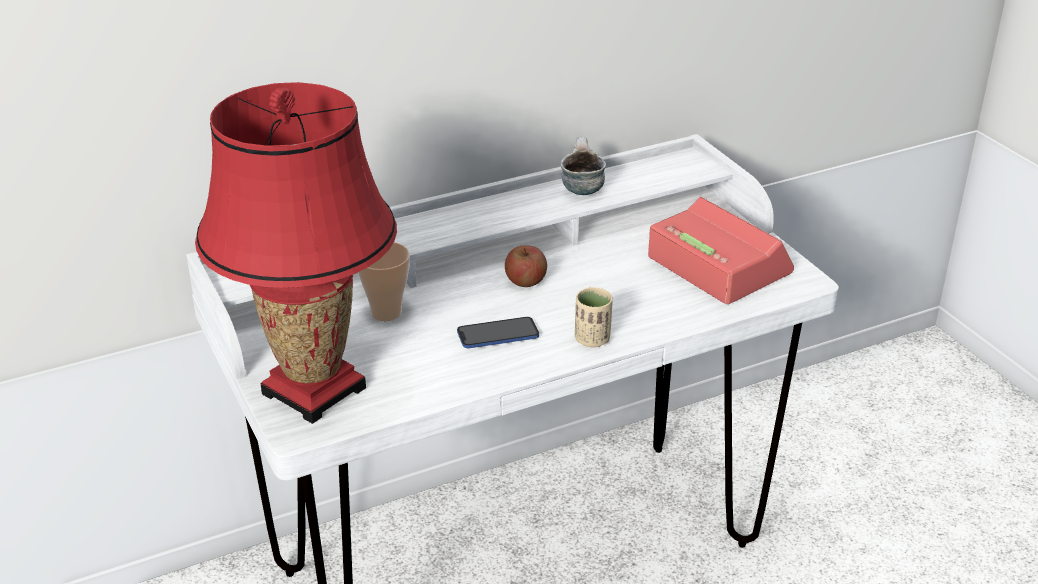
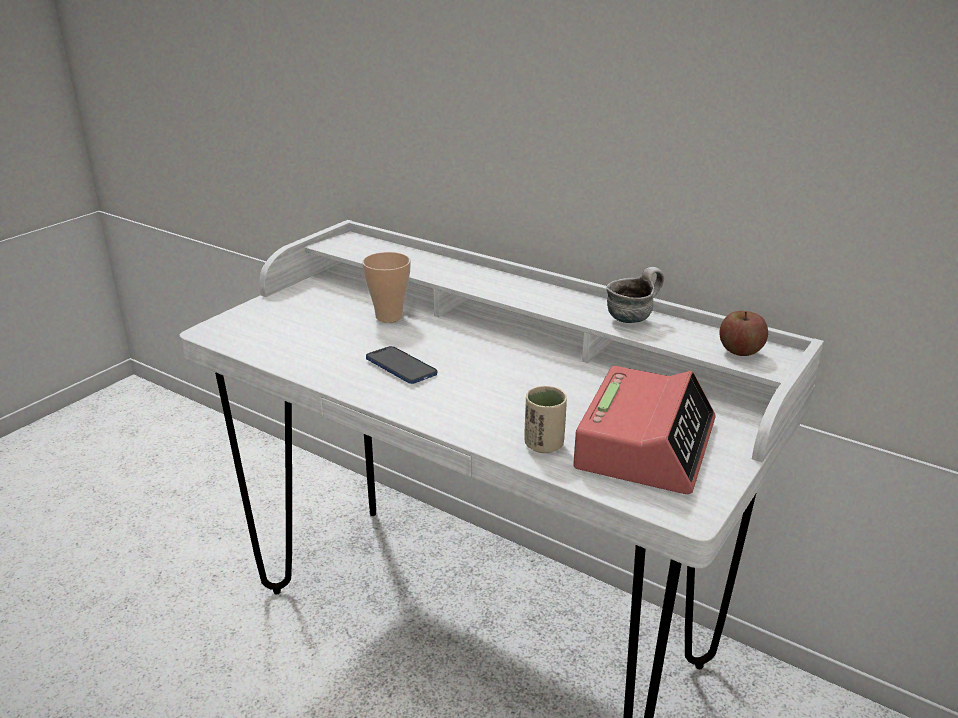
camera: 60 degrees right, 5 degrees down
red table lamp [195,82,397,424] -> none
apple [505,245,547,287] -> apple moved to [719,311,768,356]
beige cup [575,287,613,348] -> beige cup moved to [524,386,567,453]

